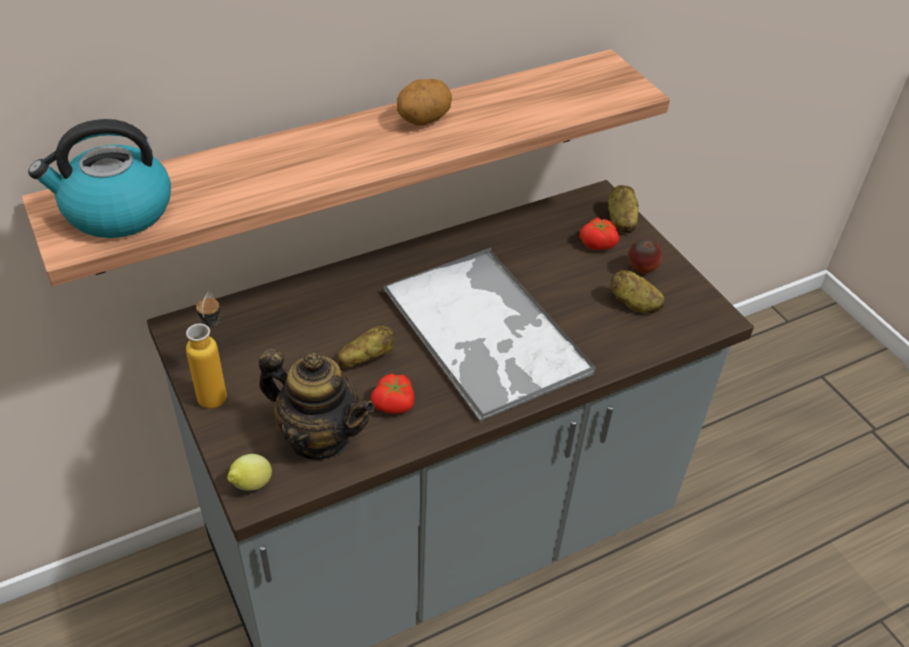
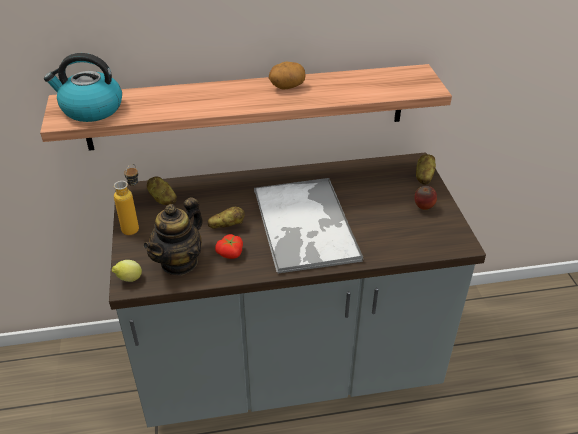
camera: 20 degrees right, 5 degrees down
teapot [259,349,375,460] -> teapot turned 75 degrees clockwise [143,197,203,276]
tomato [580,217,620,250] -> none
potato [610,270,665,313] -> potato moved to [147,176,177,205]

